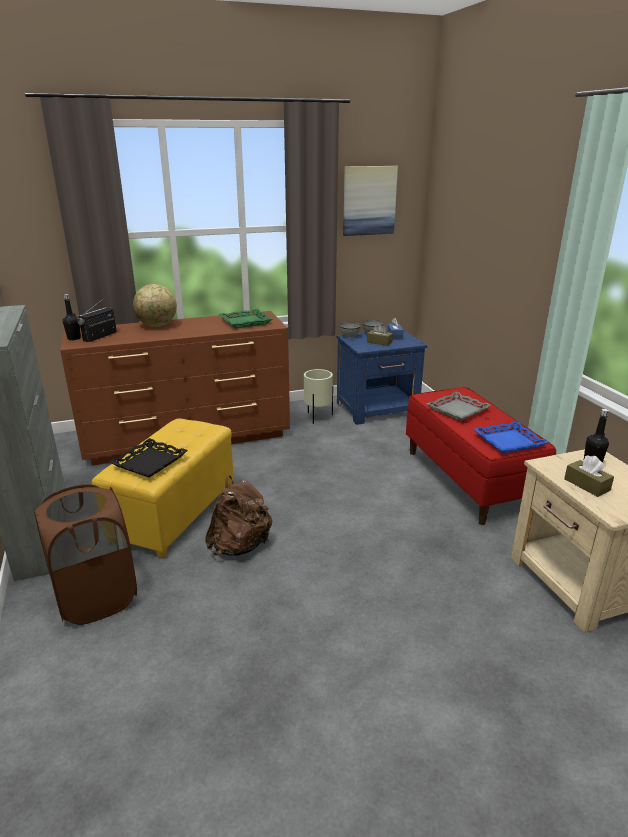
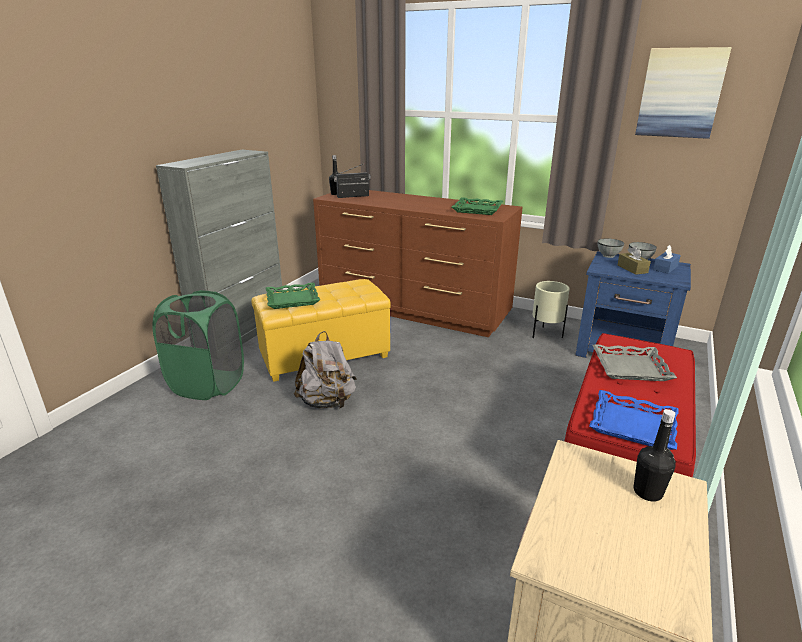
camera: 45 degrees right, 0 degrees up
brown laundry basket [33,484,137,625] -> green laundry basket [153,290,244,400]
black tray [109,438,188,478] -> green tray [266,283,320,309]
globe [133,284,177,327] -> none
brown backpack [205,476,272,556] -> grey backpack [294,331,357,409]
brown tissue box [564,455,614,497] -> none

